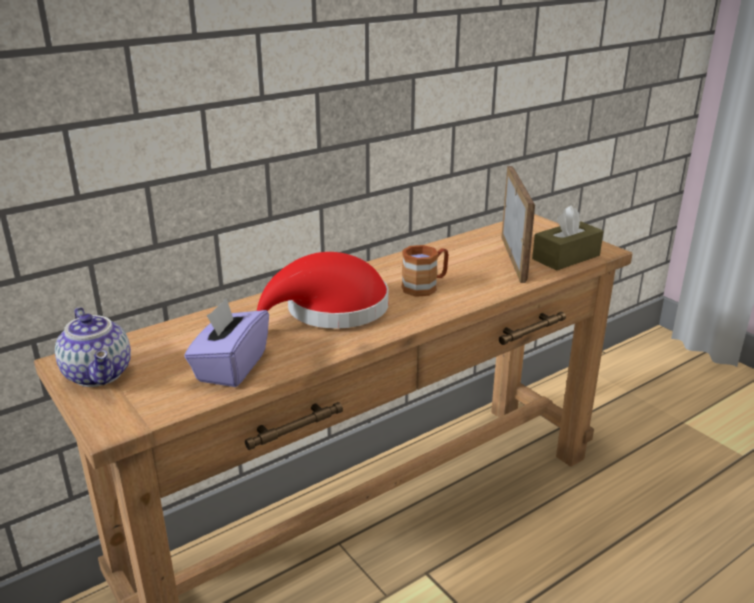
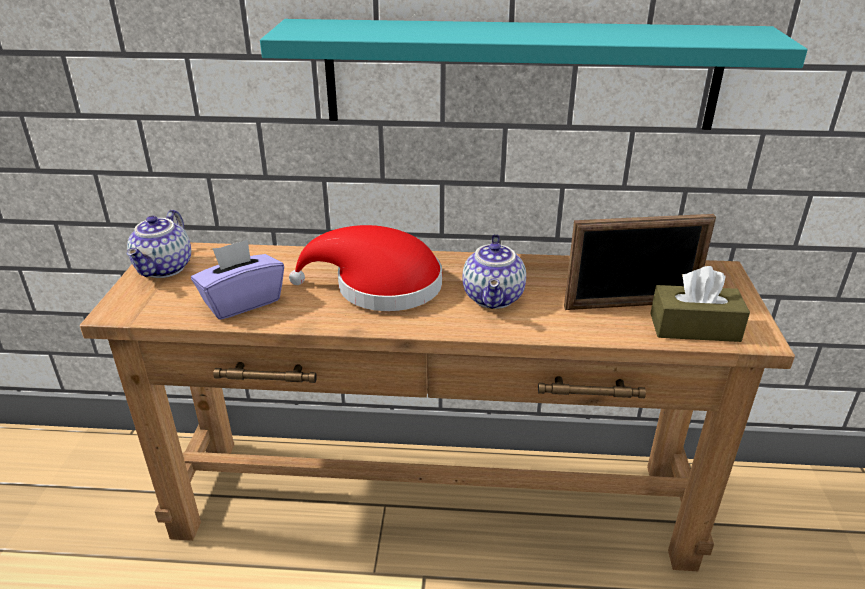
camera: 40 degrees right, 5 degrees up
brown mug [401,245,449,297] -> teapot [462,234,526,309]
picture frame [501,166,535,283] -> picture frame turned 45 degrees clockwise [564,214,716,310]
none -> turquoise shelf [260,19,808,130]

